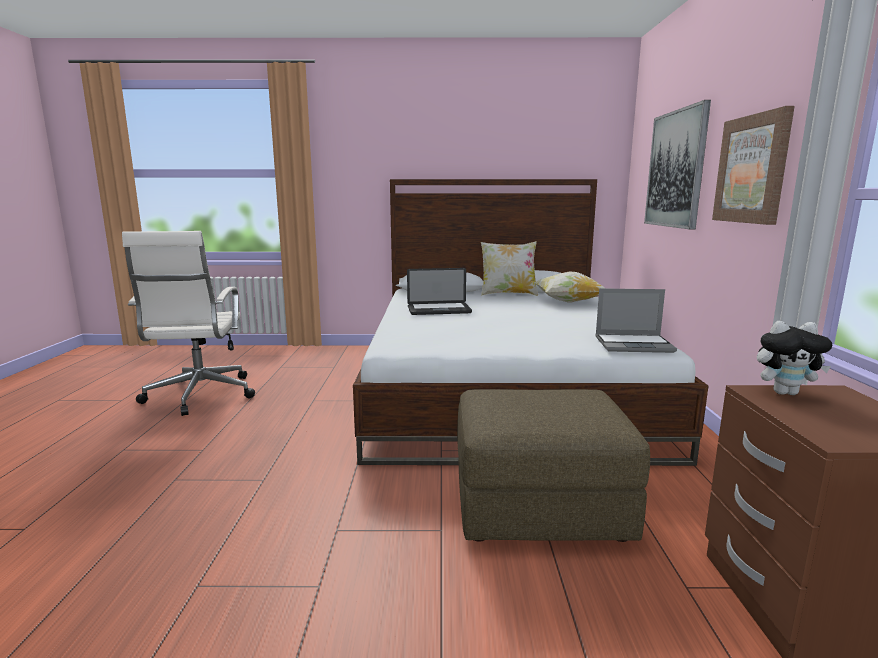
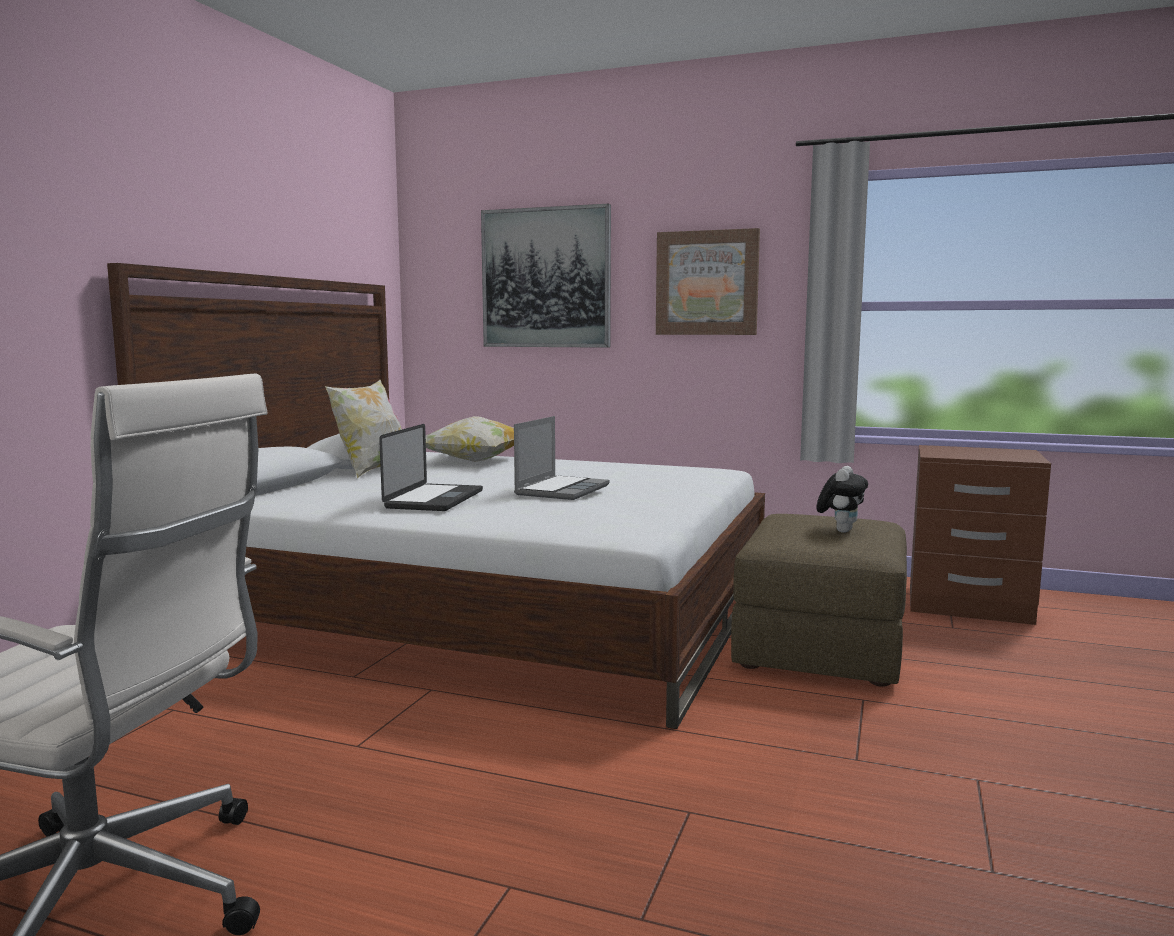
camera: 70 degrees left, 5 degrees down
laptop [595,288,677,353] -> laptop moved to [514,416,609,500]
plush toy [757,321,832,395] -> plush toy moved to [816,466,868,533]

